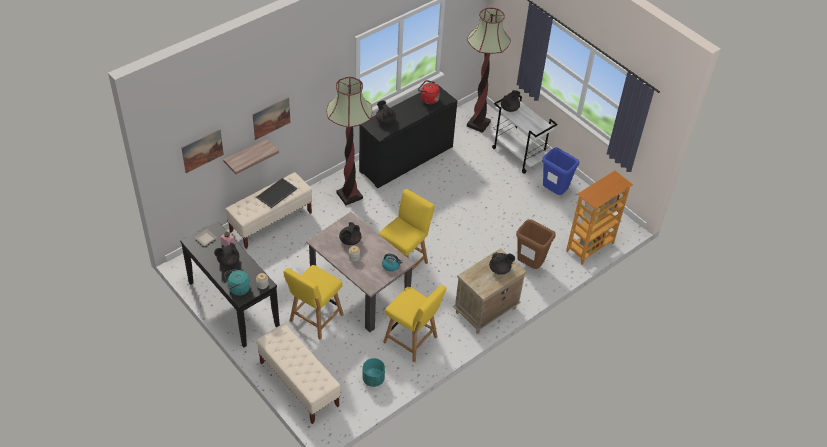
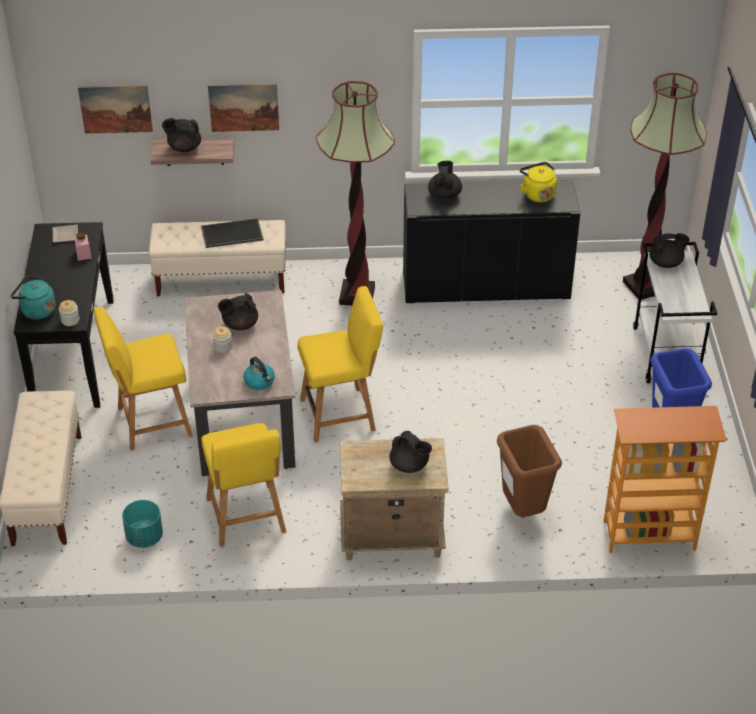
camera: 40 degrees right, 5 degrees down
black teapot [214,243,239,266] -> black teapot moved to [162,118,201,152]
red kettle [418,80,440,104] -> yellow kettle [520,162,557,202]

